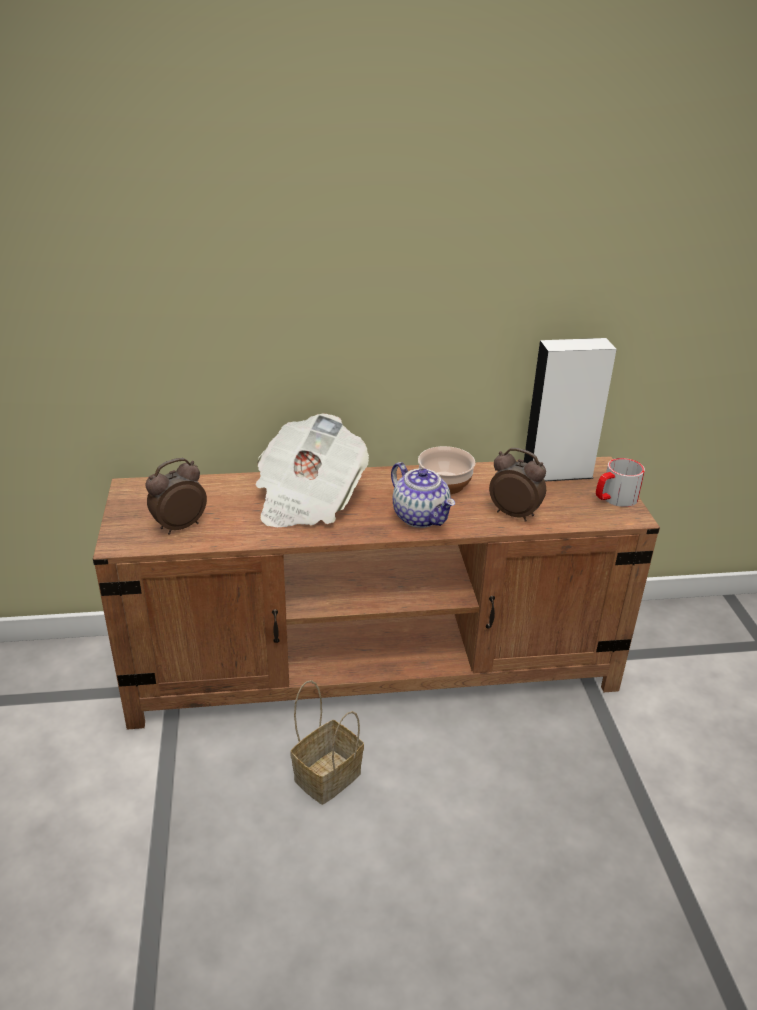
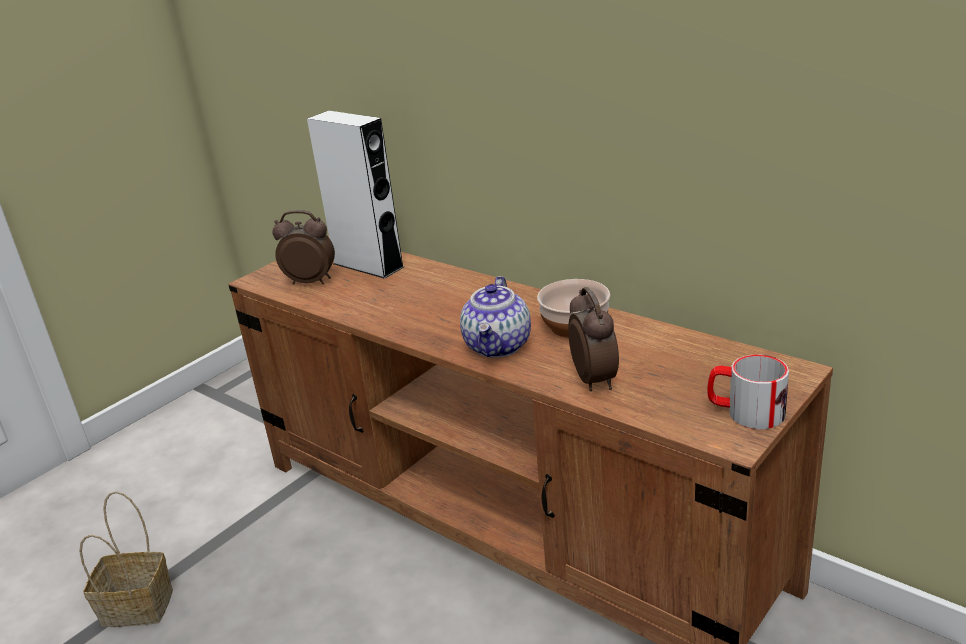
camera: 50 degrees right, 5 degrees down
newspaper [255,414,369,527] -> none
basket [290,680,364,805] -> basket moved to [79,491,173,627]
white speaker [524,338,616,482] -> white speaker moved to [307,111,404,279]

